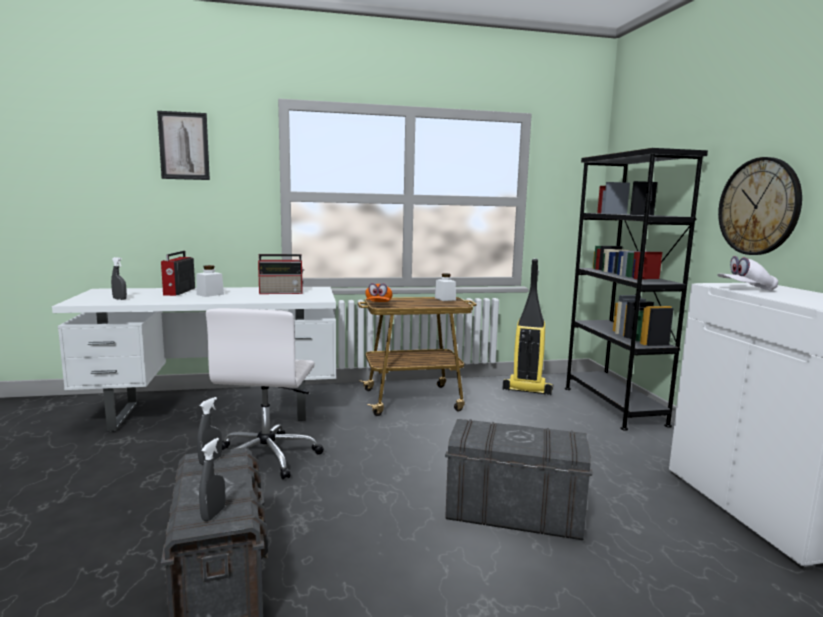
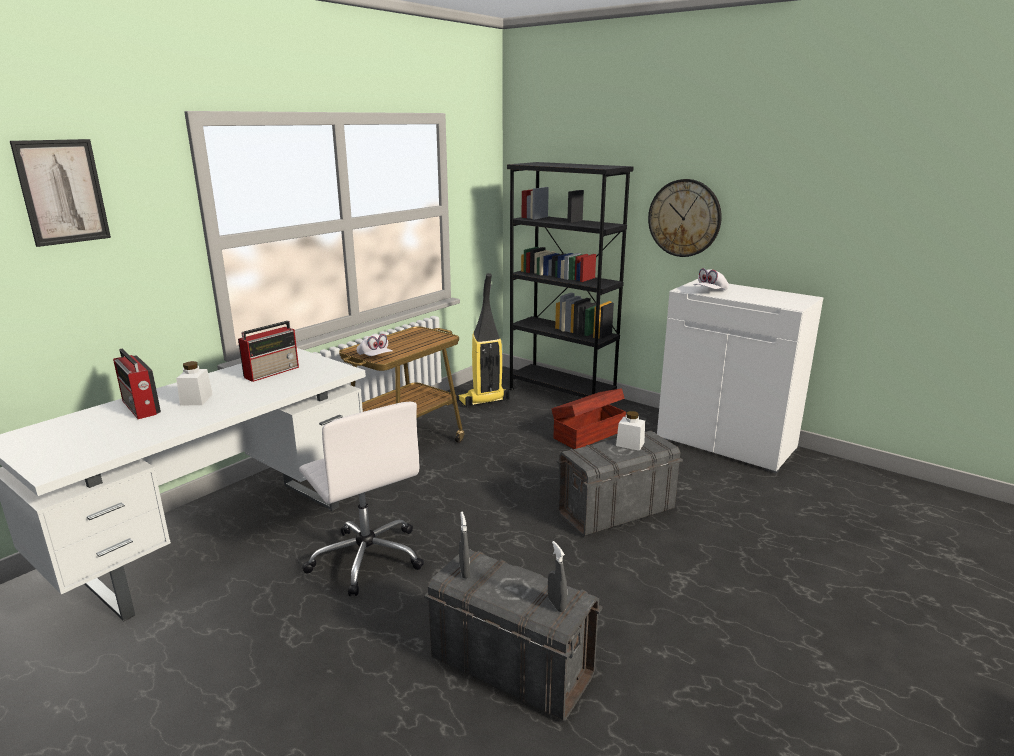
camera: 40 degrees left, 10 degrees up
grey spray bottle [111,257,127,300] -> none
orange cap [365,283,392,302] -> white cap [357,334,393,356]
white jar [435,273,456,301] -> white jar moved to [616,411,645,451]
none -> brown storage box [551,388,626,449]

